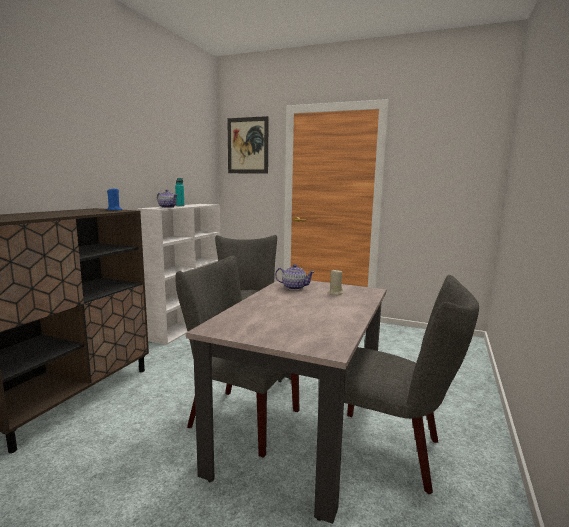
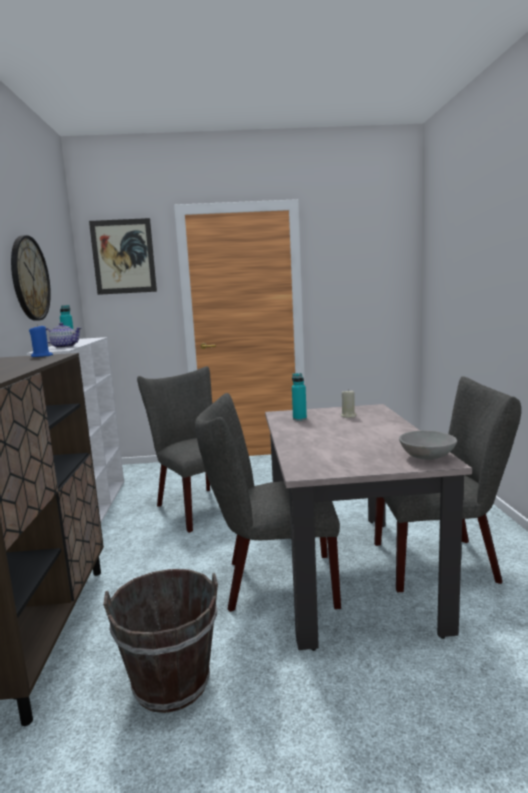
camera: 25 degrees left, 0 degrees up
teapot [275,264,315,290] -> turquoise bottle [292,373,307,421]
none -> wall clock [11,235,51,321]
none -> brown bucket [103,569,218,713]
none -> grey bowl [399,431,457,460]

